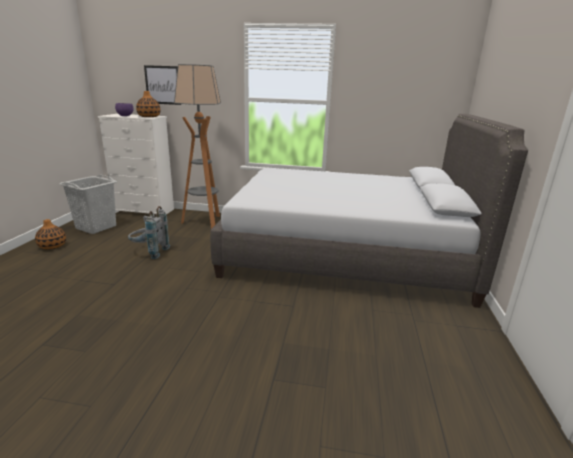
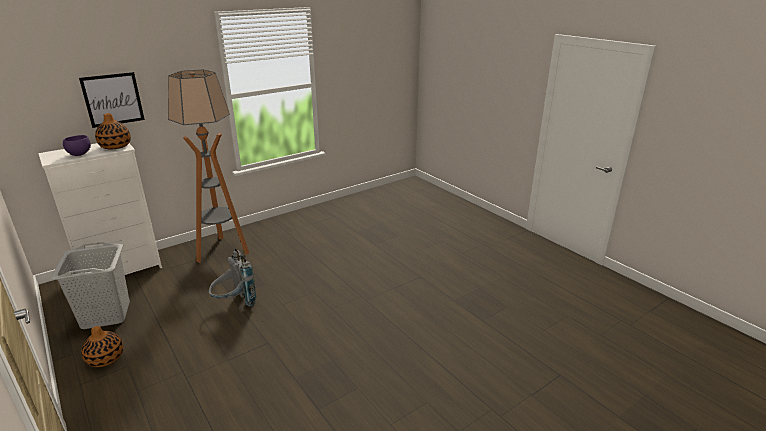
camera: 45 degrees left, 5 degrees up
grey bed [210,114,528,308] -> none

